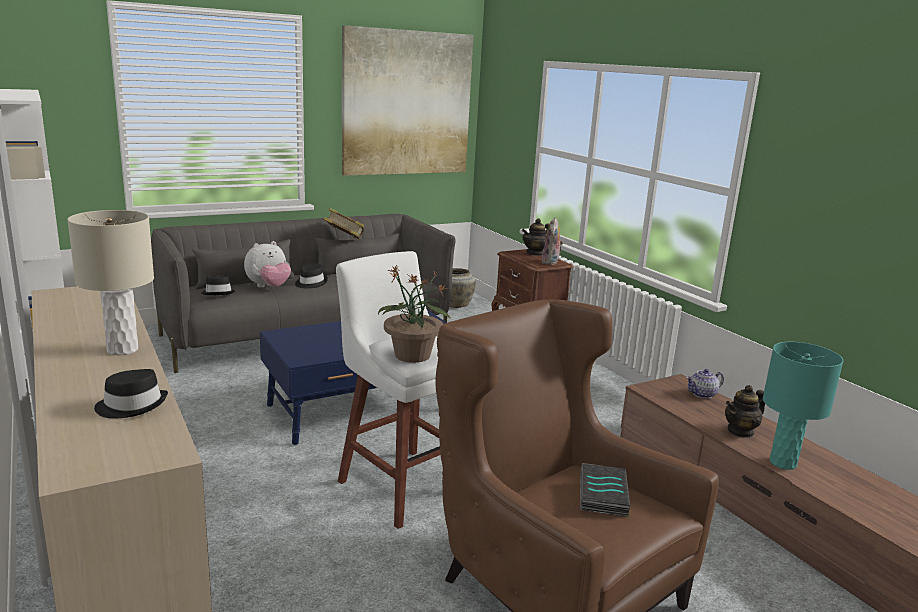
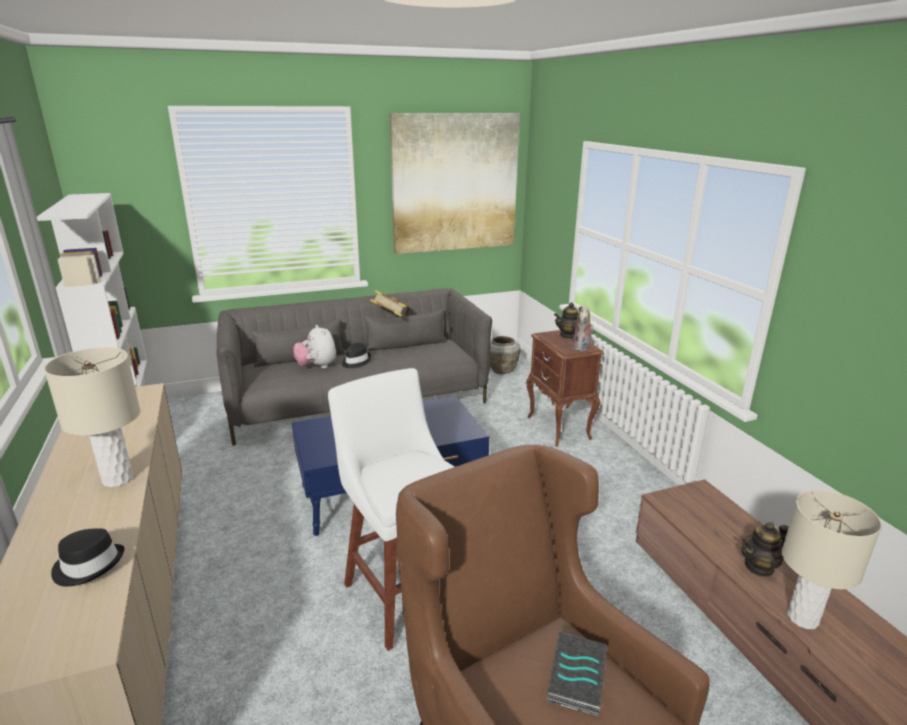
camera: 10 degrees right, 5 degrees up
black hat [201,275,235,295] -> none
plush toy [244,241,291,287] -> plush toy turned 90 degrees clockwise [293,325,336,368]
potted plant [378,265,452,363] -> none
teapot [686,369,724,399] -> none
turquoise table lamp [763,342,843,470] -> beige table lamp [782,490,882,629]

